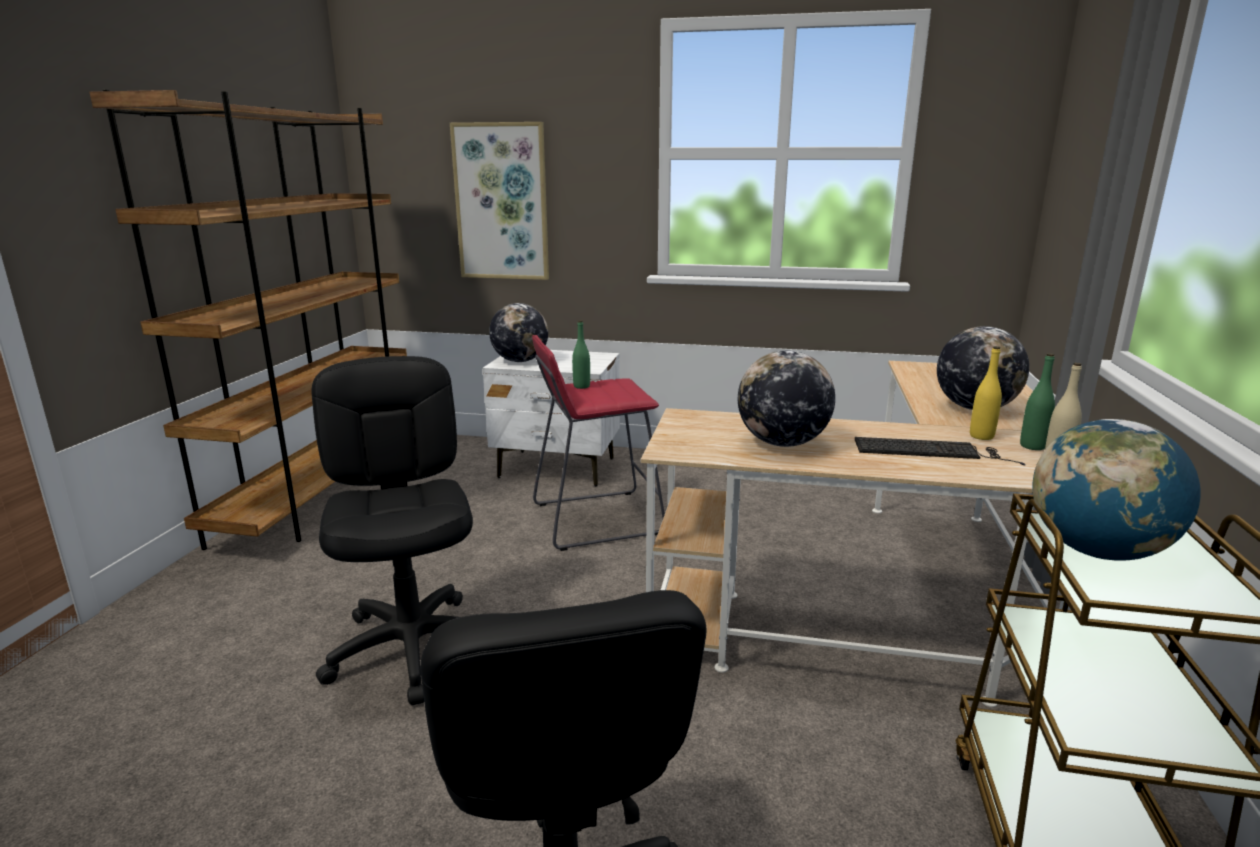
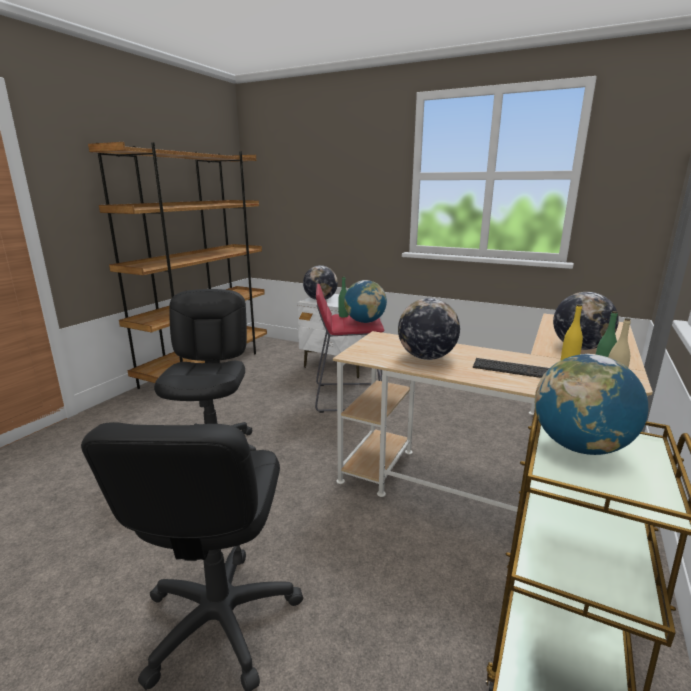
camera: 15 degrees right, 0 degrees up
picture [450,122,549,280] -> none
none -> globe [344,280,387,323]

